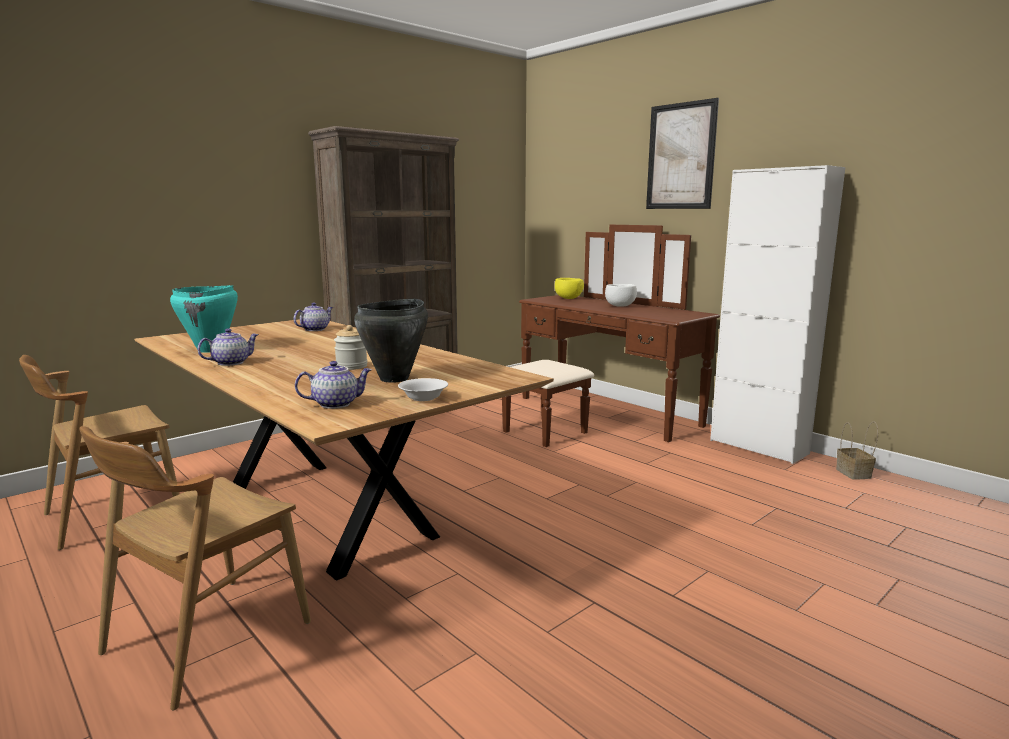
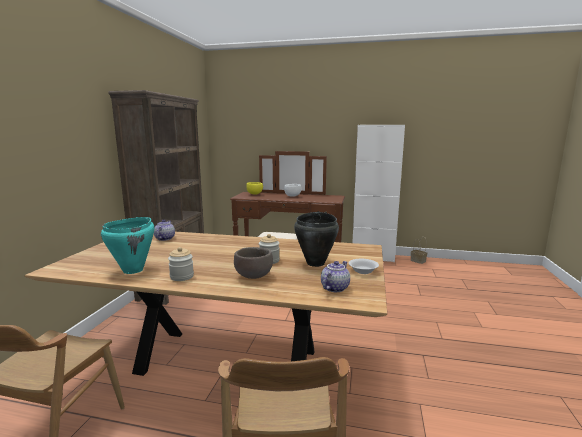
camera: 35 degrees left, 0 degrees up
teapot [197,328,259,366] -> jar [168,247,194,281]
picture [646,98,719,209] -> none
none -> brown bowl [234,247,273,279]

